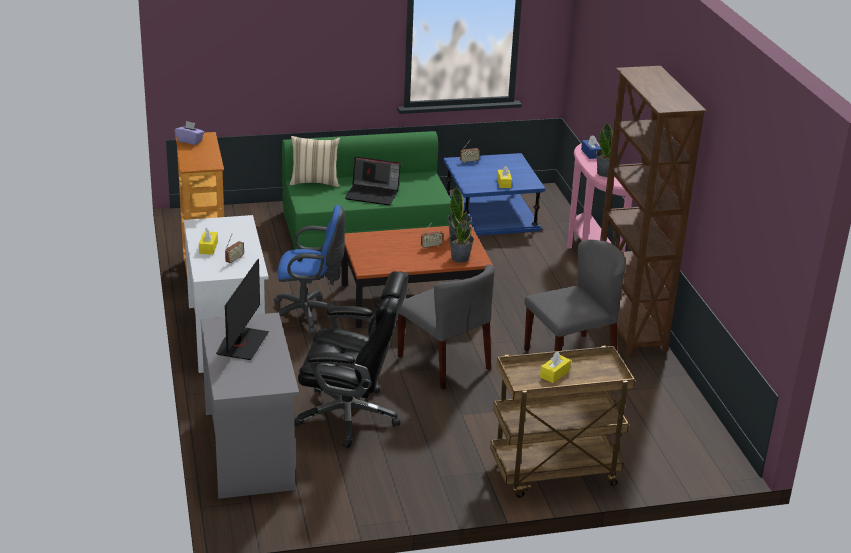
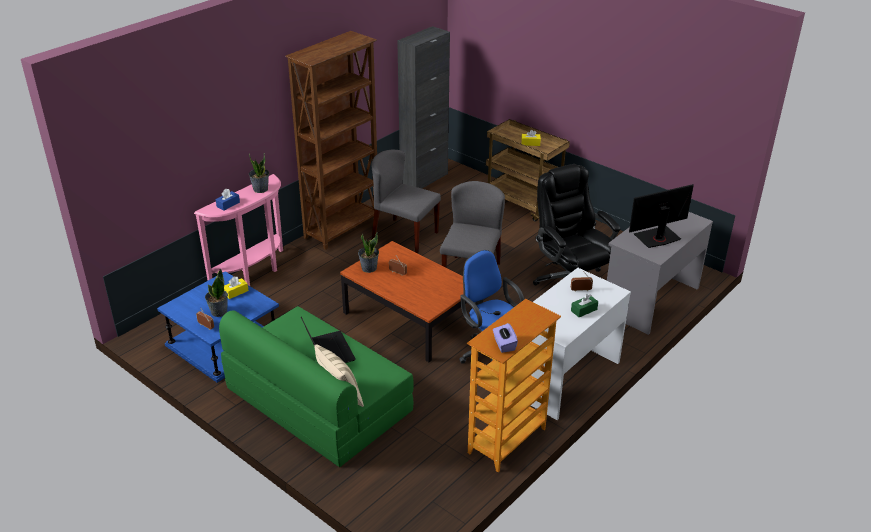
camera: 125 degrees left, 5 degrees up
yellow tissue box [199,228,218,255] -> green tissue box [571,294,598,317]
potted plant [449,210,474,263] -> potted plant moved to [205,268,228,317]
none -> black cabinet [397,26,450,189]

